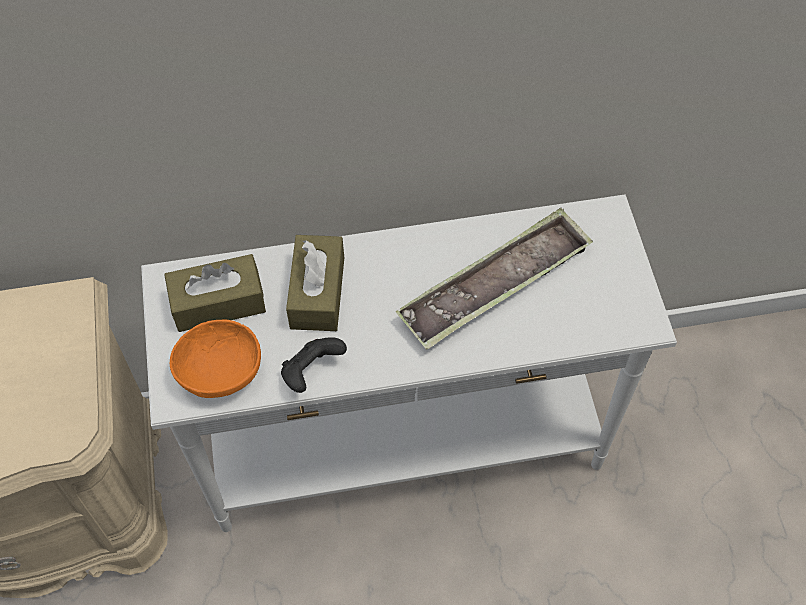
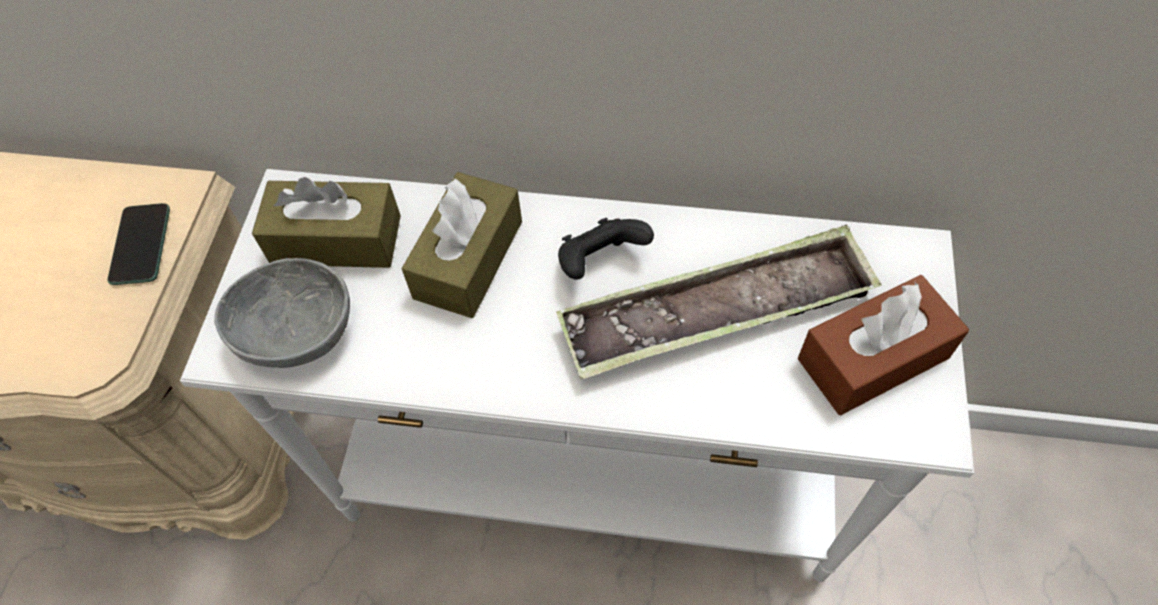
camera: 20 degrees right, 0 degrees up
orange bowl [170,320,261,398] -> grey bowl [214,258,350,368]
black game controller [281,337,347,393] -> black game controller moved to [558,218,654,280]
none -> phone [107,203,170,285]
none -> brown tissue box [798,275,969,415]

